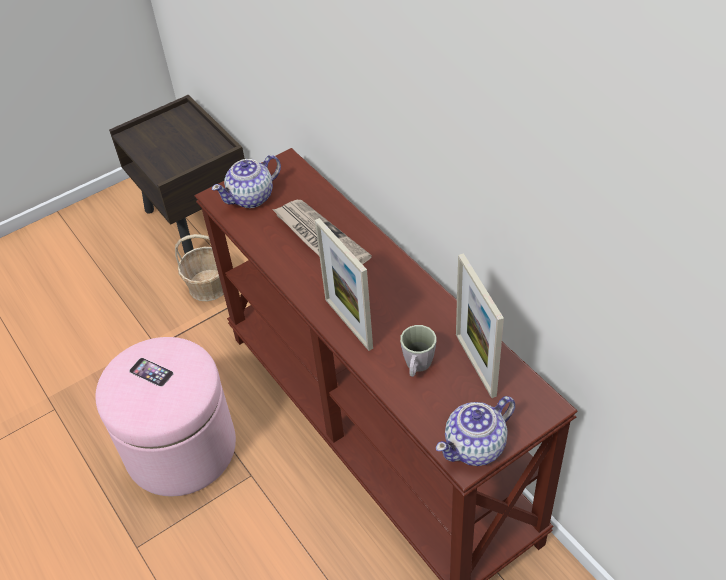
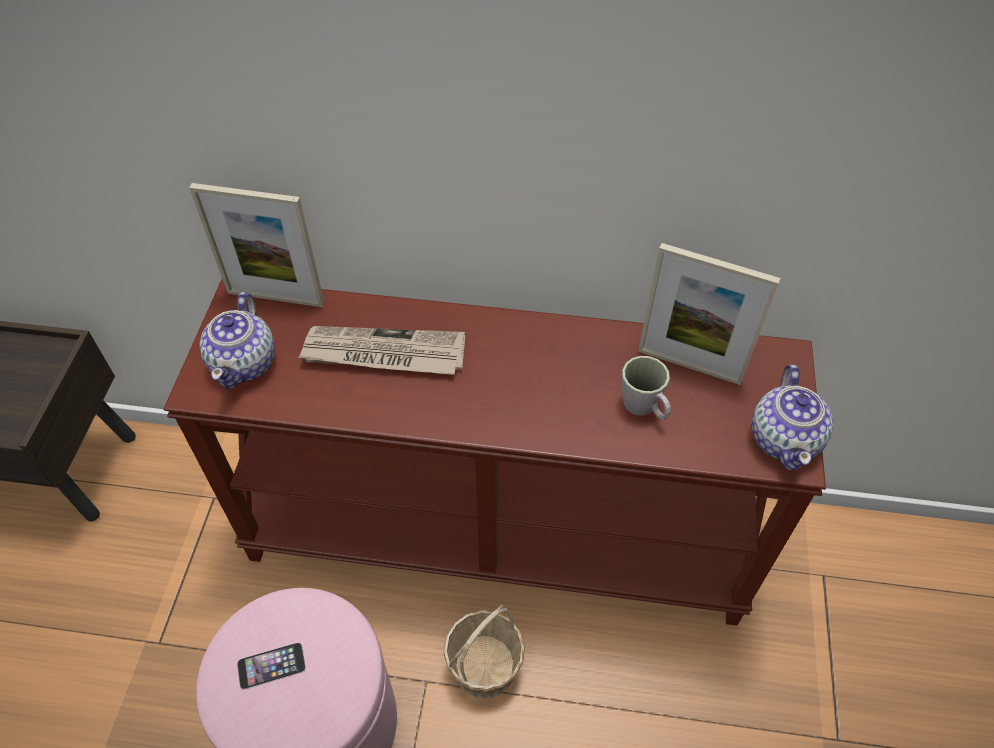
camera: 50 degrees left, 5 degrees up
basket [175,234,224,301] -> basket moved to [443,605,525,699]
picture frame [315,218,373,351] -> picture frame moved to [189,183,325,307]

